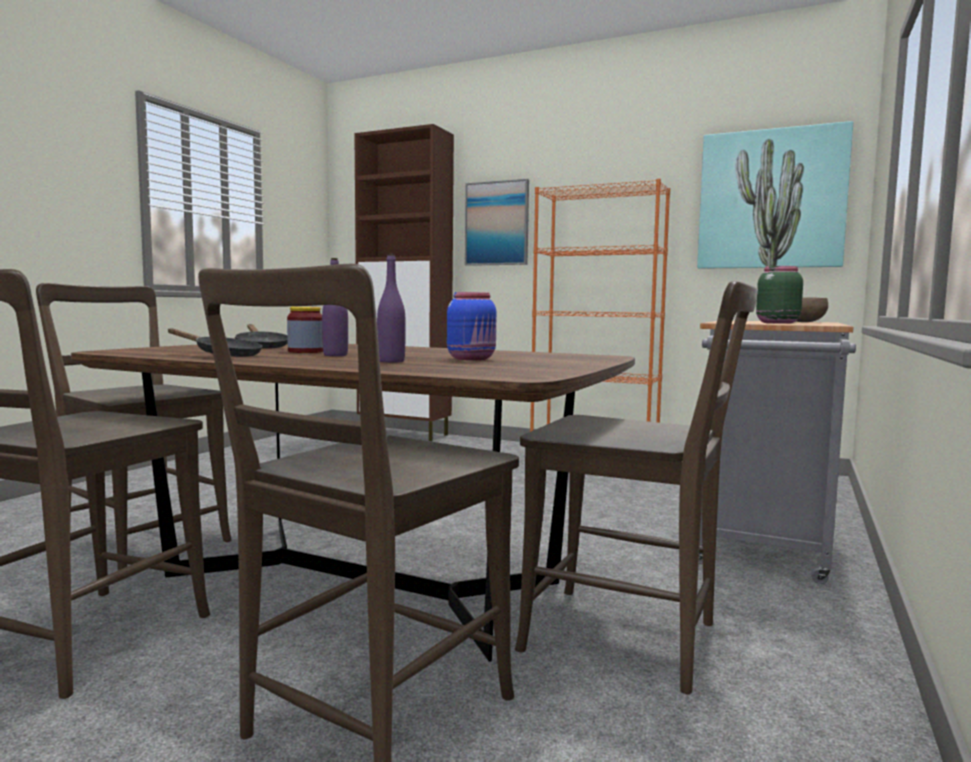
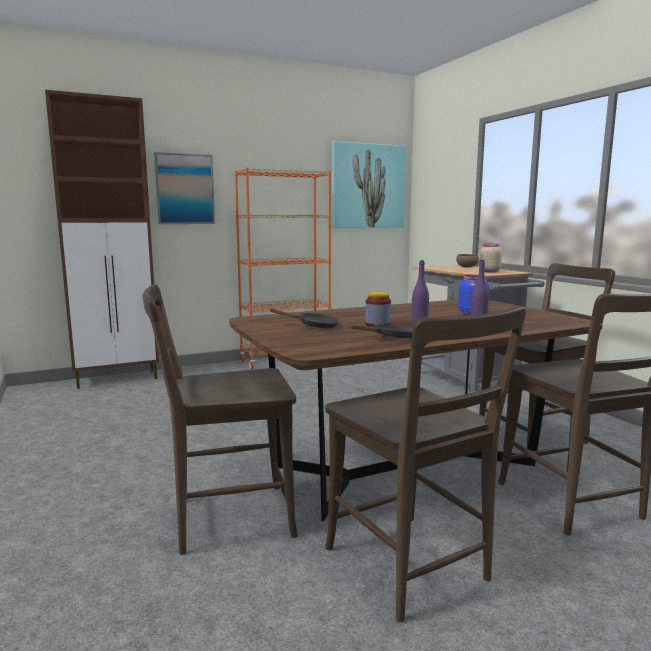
camera: 50 degrees left, 5 degrees up
green jar [756,266,803,324] -> beige jar [479,243,502,273]

